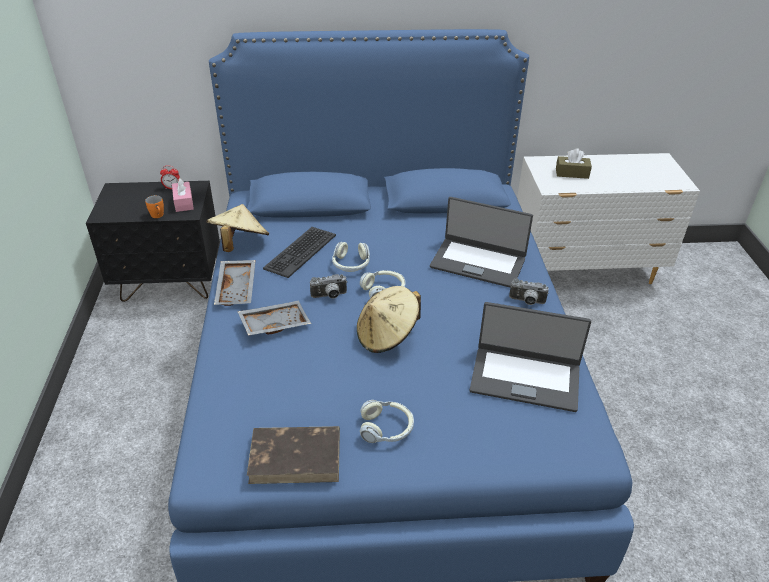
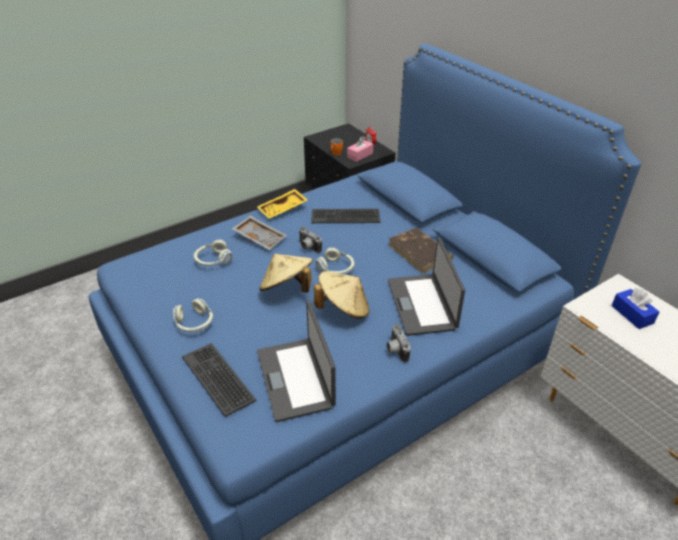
camera: 60 degrees right, 0 degrees up
beige hat [206,204,269,252] -> beige hat moved to [314,271,369,319]
grey tray [214,260,256,306] -> yellow tray [257,189,308,219]
brown book [247,426,340,484] -> brown book moved to [389,228,453,274]
headphones [332,242,370,272] -> headphones moved to [194,239,232,266]
brown tissue box [556,148,592,179] -> blue tissue box [612,288,659,329]
none -> keyboard [182,343,257,417]

